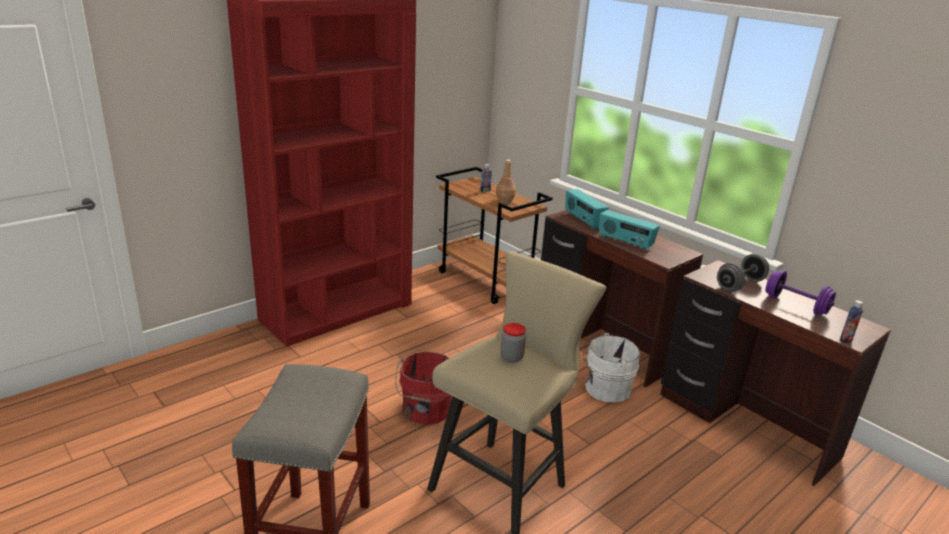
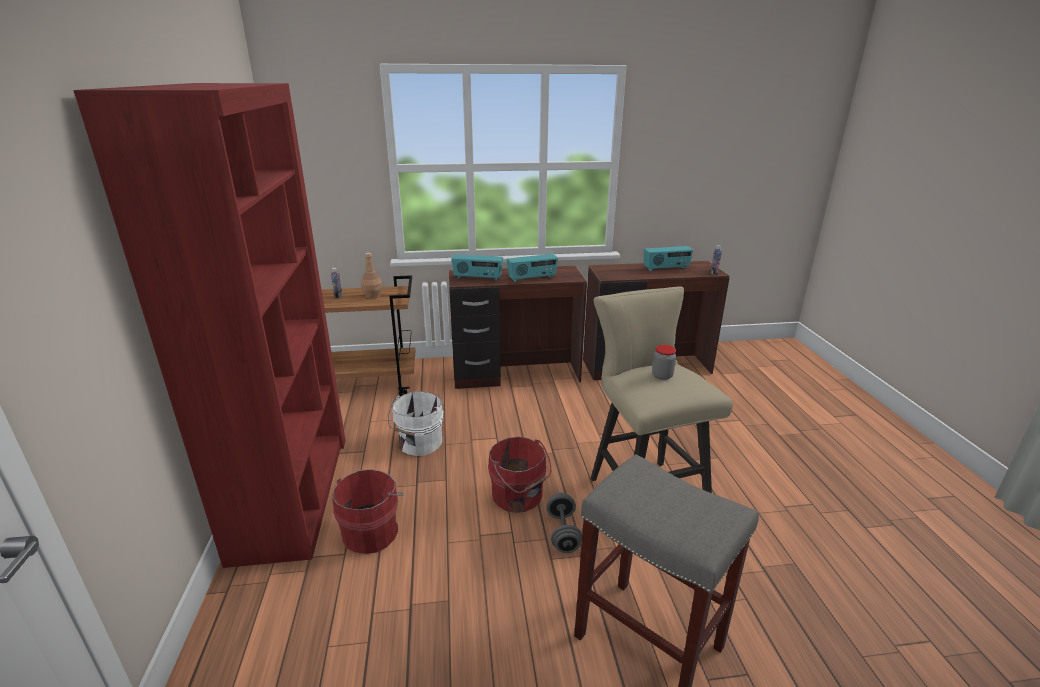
camera: 55 degrees left, 0 degrees up
white bucket [583,333,640,402] -> white bucket moved to [388,391,443,456]
grey dumbbell [717,254,769,292] -> grey dumbbell moved to [546,493,582,553]
purple dumbbell [766,270,836,315] -> radio [644,246,693,272]
none -> red bucket [332,469,404,554]

